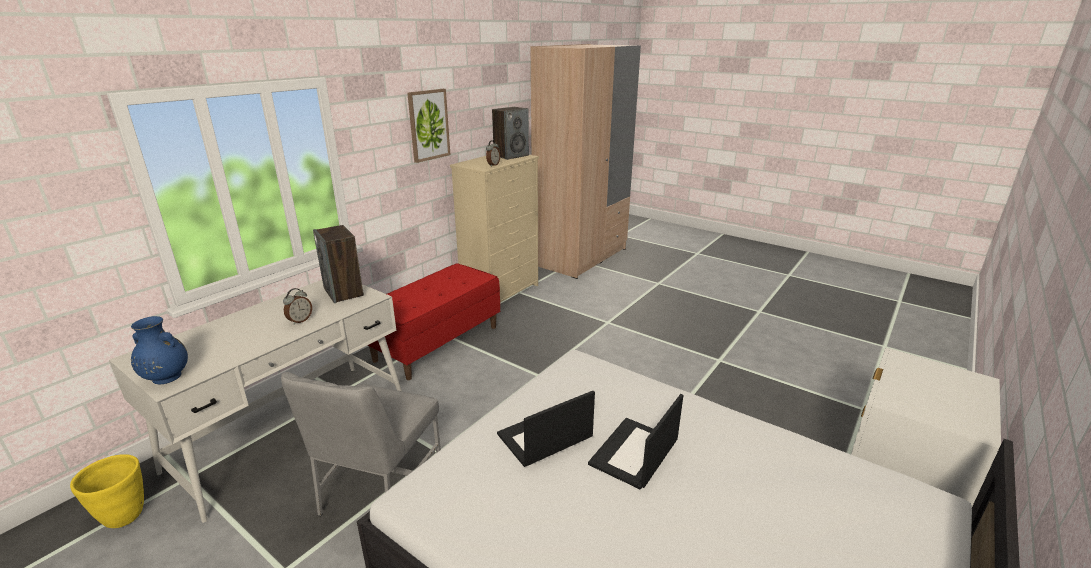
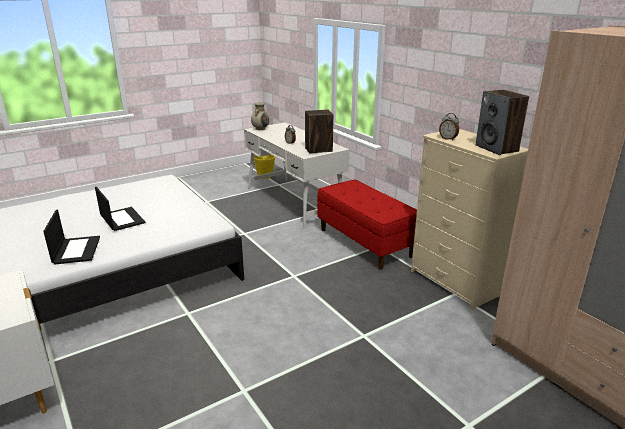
camera: 110 degrees right, 0 degrees up
blue vase [131,316,188,384] -> beige vase [251,103,269,130]
grey chair [281,372,441,516] -> none
picture [407,89,451,163] -> none
laptop [497,391,595,467] -> laptop moved to [43,210,100,265]

